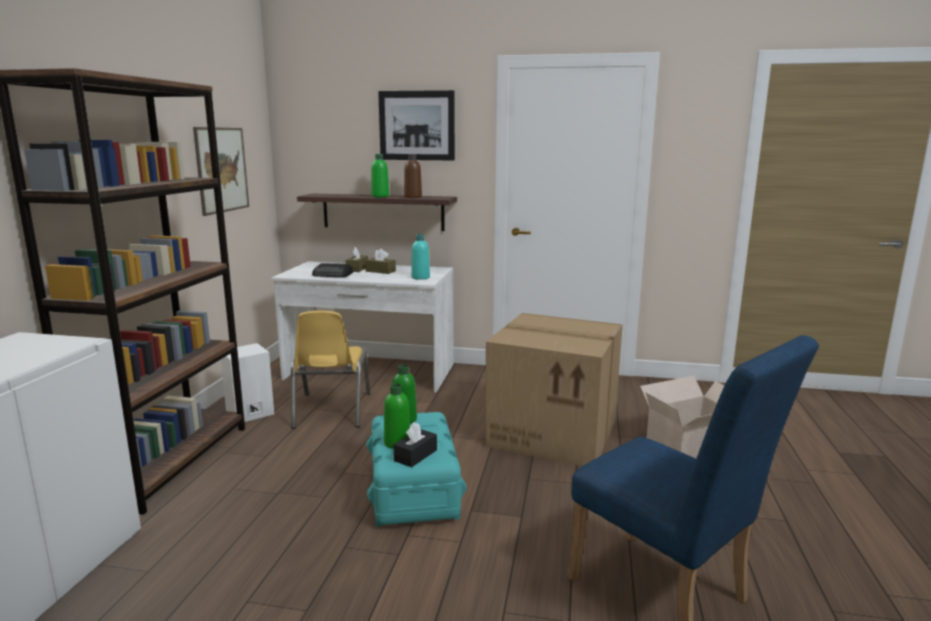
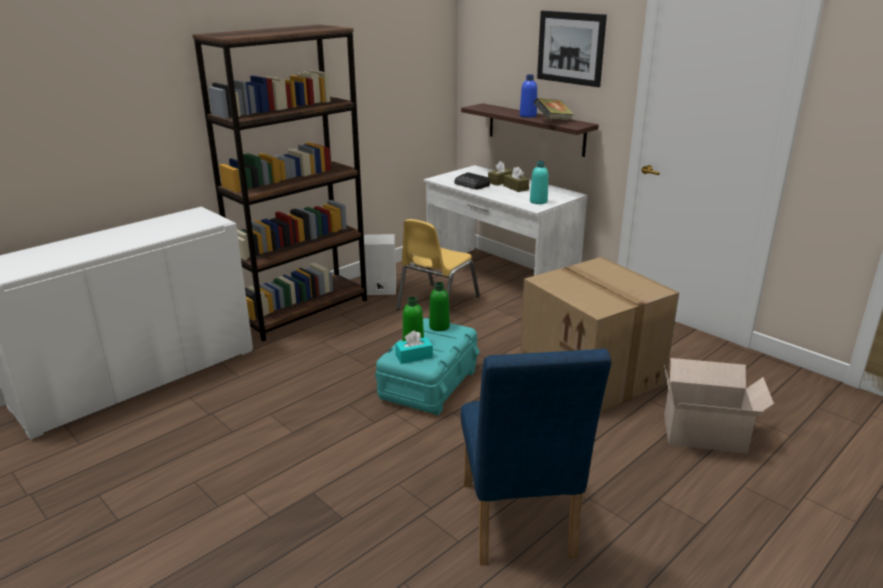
camera: 35 degrees right, 10 degrees up
picture [193,127,249,216] -> none
green bottle [371,154,389,197] -> blue bottle [520,74,537,118]
black tissue box [394,422,437,467] -> turquoise tissue box [395,331,433,364]
brown bottle [404,154,422,198] -> book [534,98,574,120]

